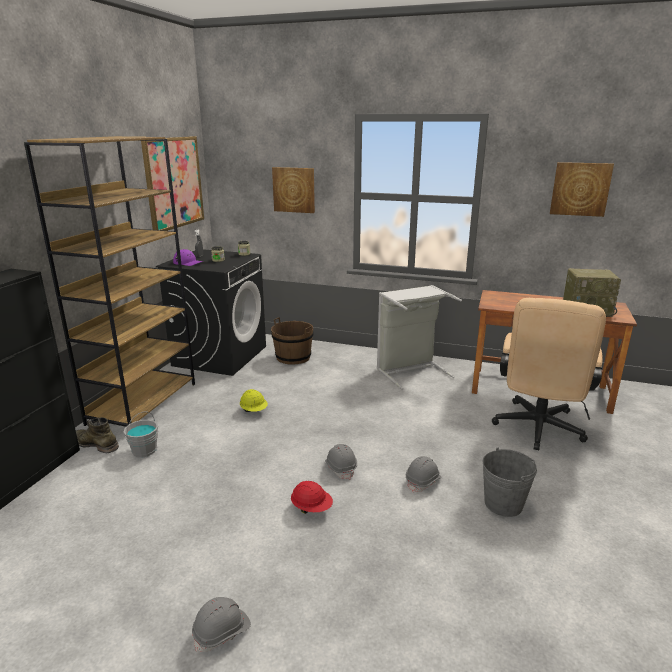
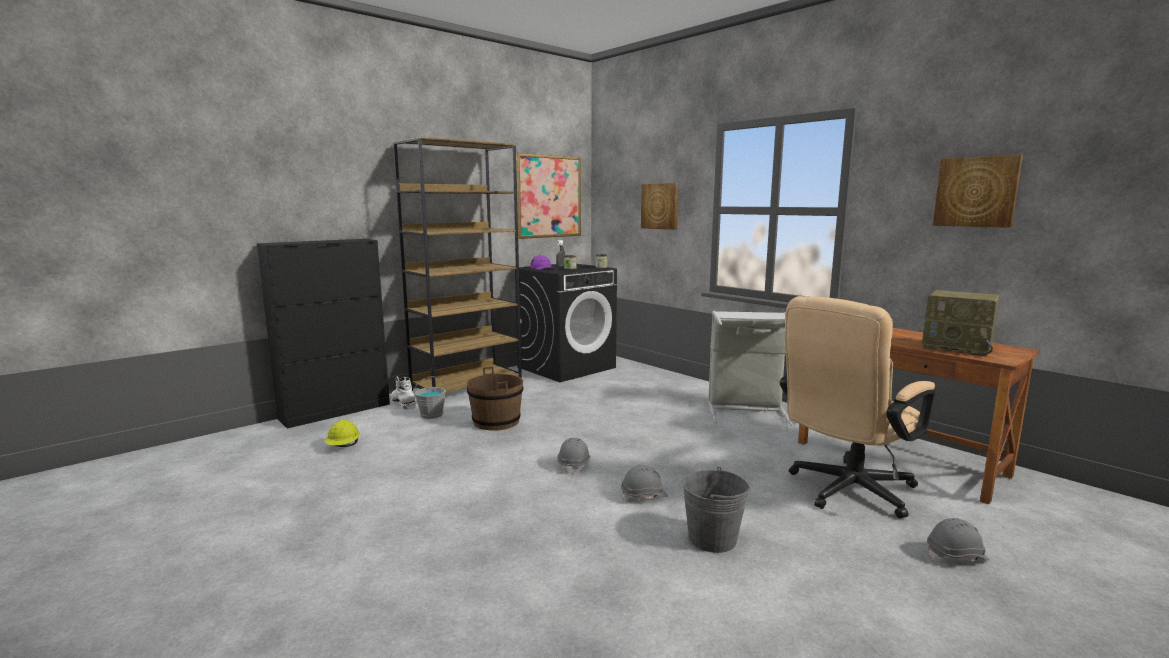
camera: 30 degrees right, 10 degrees down
green boot [76,417,119,453] -> white boot [391,377,417,410]
grey hard hat [192,597,251,652] -> grey hard hat moved to [927,518,990,563]
yellow hard hat [240,389,268,412] -> yellow hard hat moved to [324,420,360,447]
brown bucket [271,317,314,365] -> brown bucket moved to [466,367,523,430]
red hard hat [291,481,333,514] -> none

